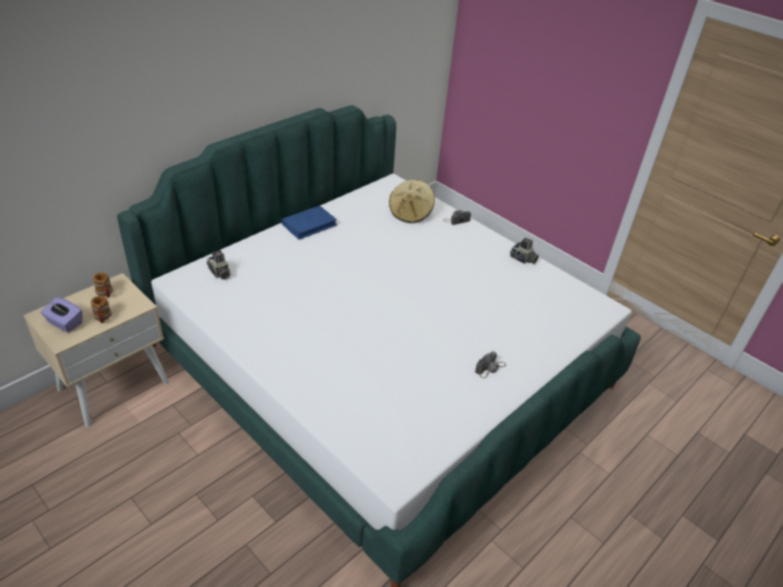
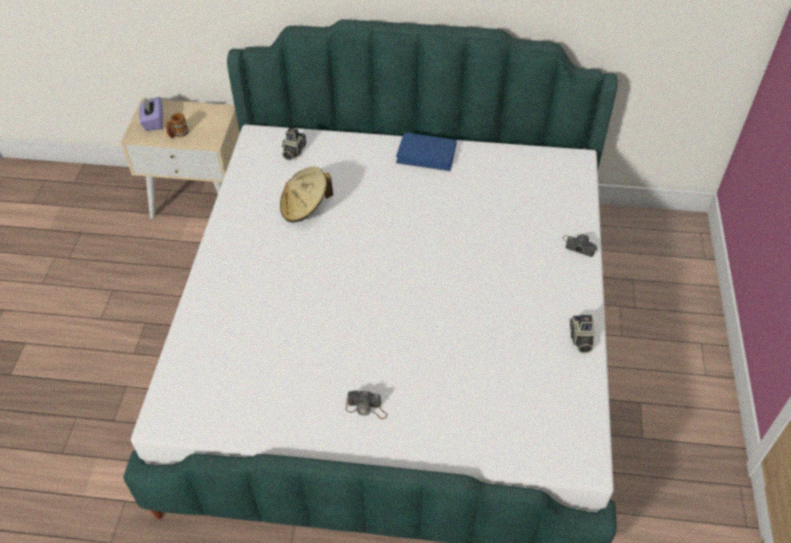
camera: 55 degrees right, 10 degrees up
mug [93,272,113,298] -> none
beige hat [389,179,435,223] -> beige hat moved to [280,167,333,223]

